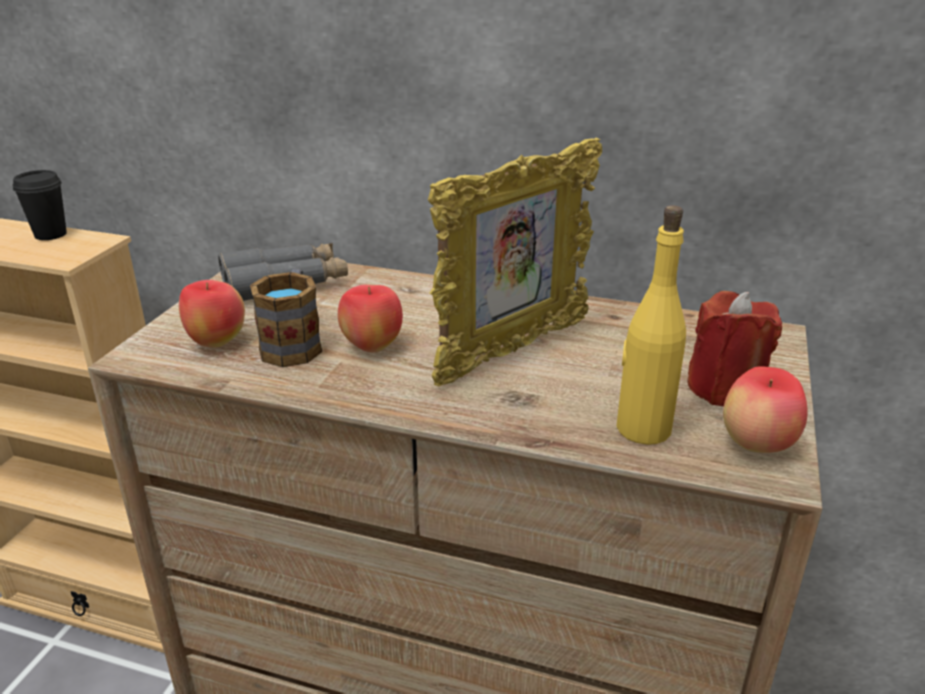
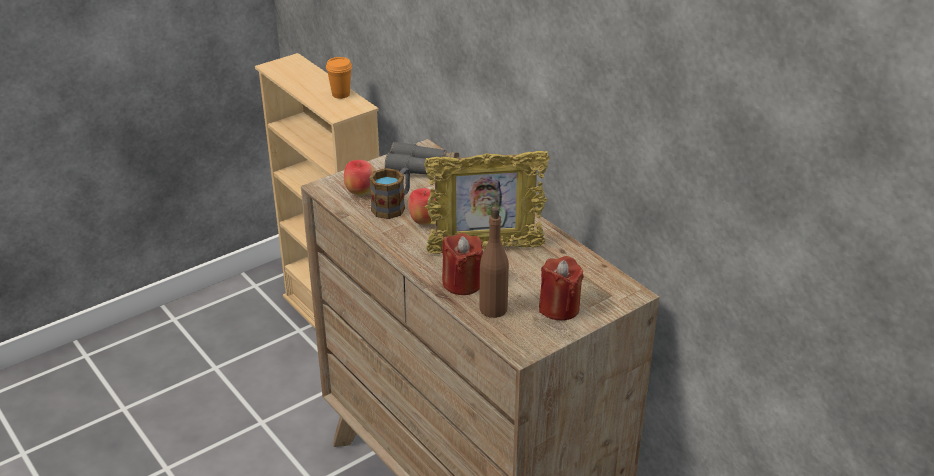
camera: 35 degrees right, 5 degrees up
black cup [12,170,67,240] -> orange cup [326,57,352,99]
yellow bottle [616,205,686,445] -> brown bottle [479,206,509,318]
apple [723,366,808,453] -> none
none -> red candle [442,233,483,295]

